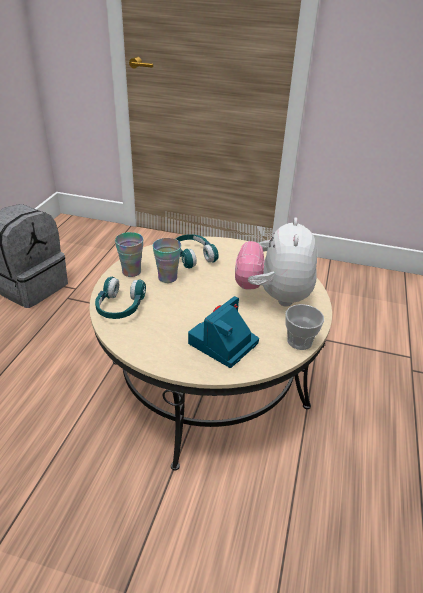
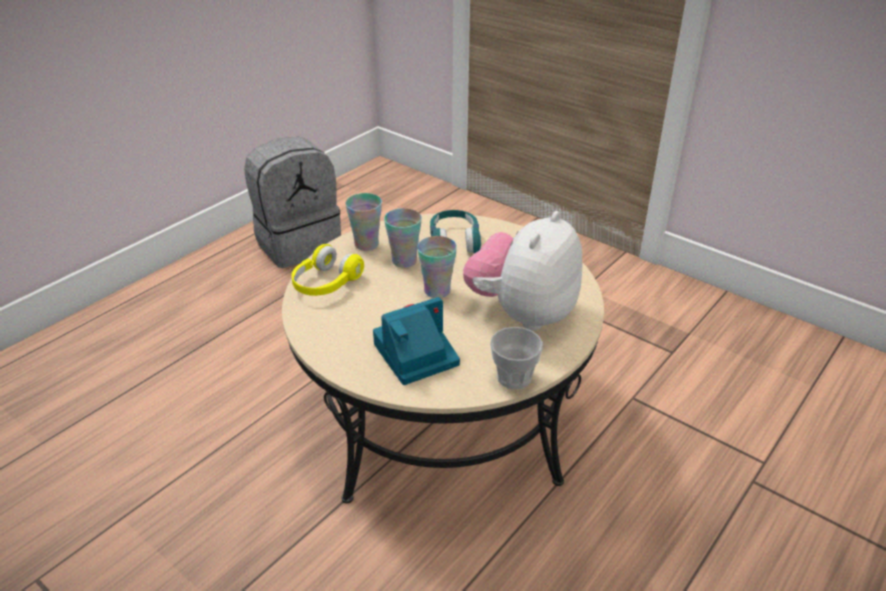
camera: 25 degrees right, 0 degrees up
turquoise headphones [95,277,146,319] -> yellow headphones [291,244,364,296]
none -> cup [417,236,457,298]

